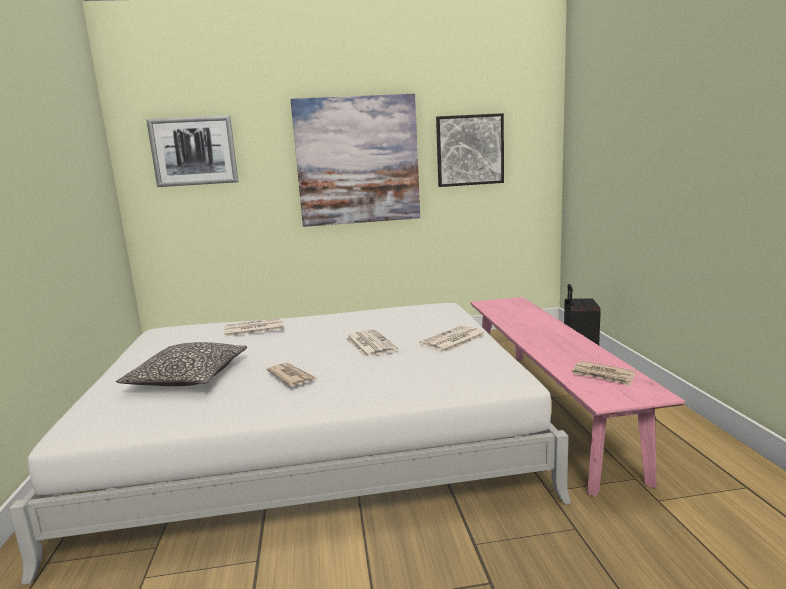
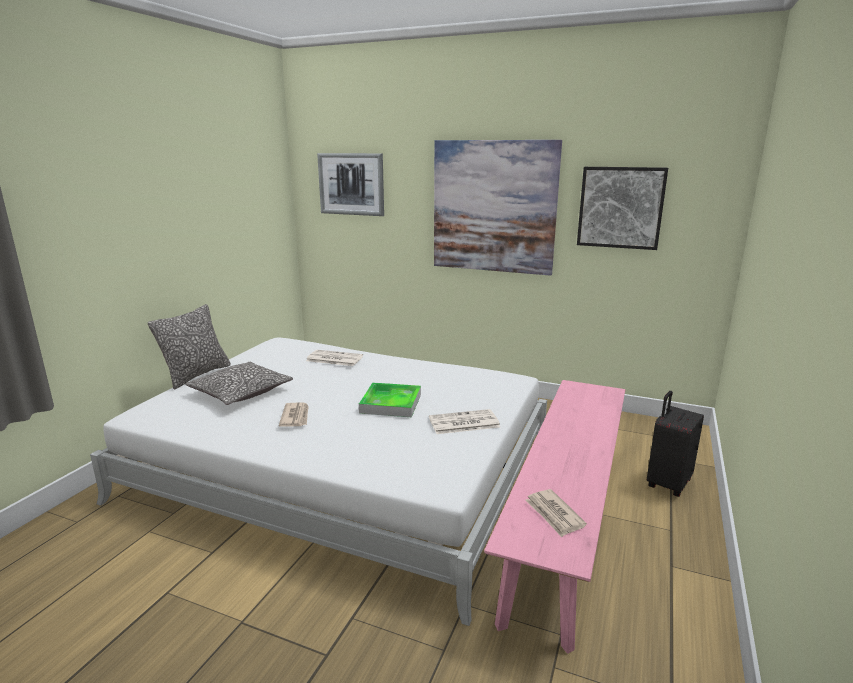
camera: 30 degrees right, 5 degrees up
newspaper [346,329,398,357] -> tray [359,382,421,417]
none -> pillow [148,304,231,389]

